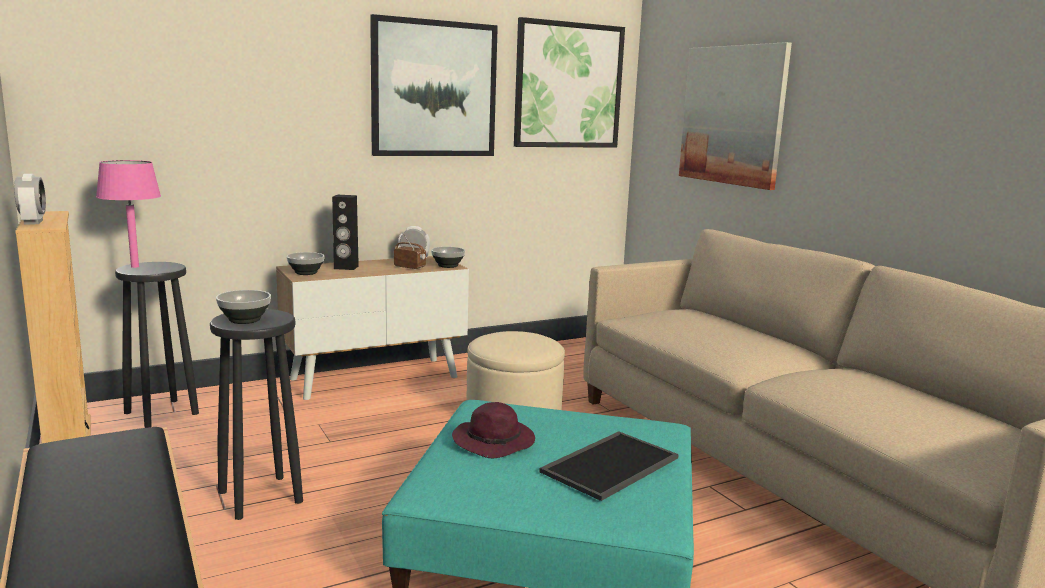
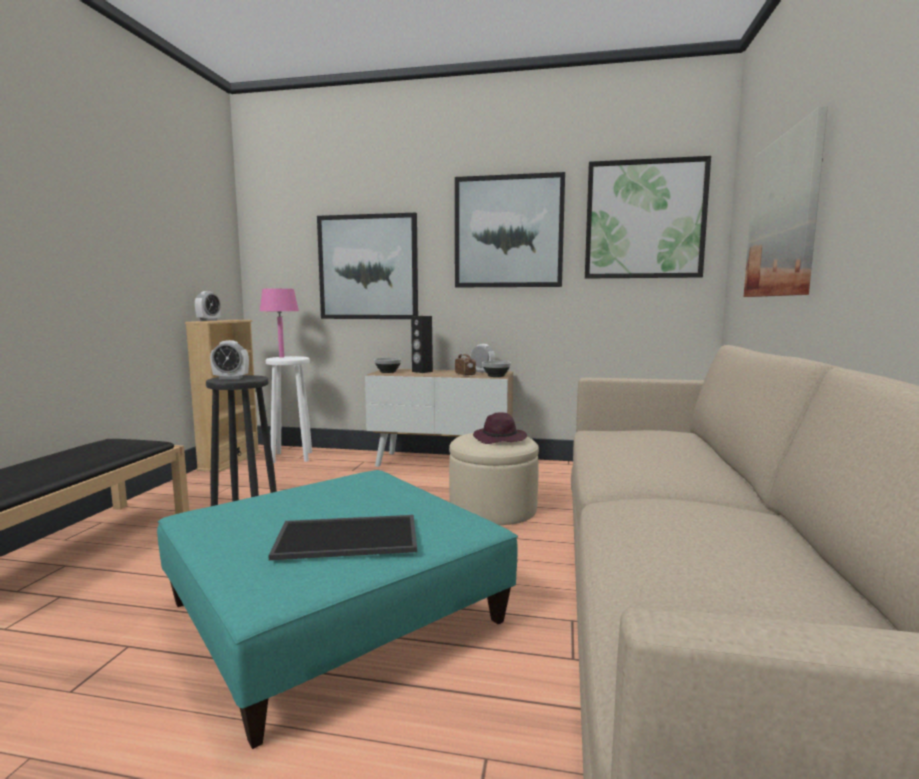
camera: 40 degrees right, 5 degrees down
black stool [115,262,199,428] -> white stool [266,356,312,463]
bowl [216,290,271,324] -> alarm clock [210,340,249,379]
purple hat [452,402,535,458] -> purple hat moved to [473,412,527,444]
none -> picture [317,213,418,319]

